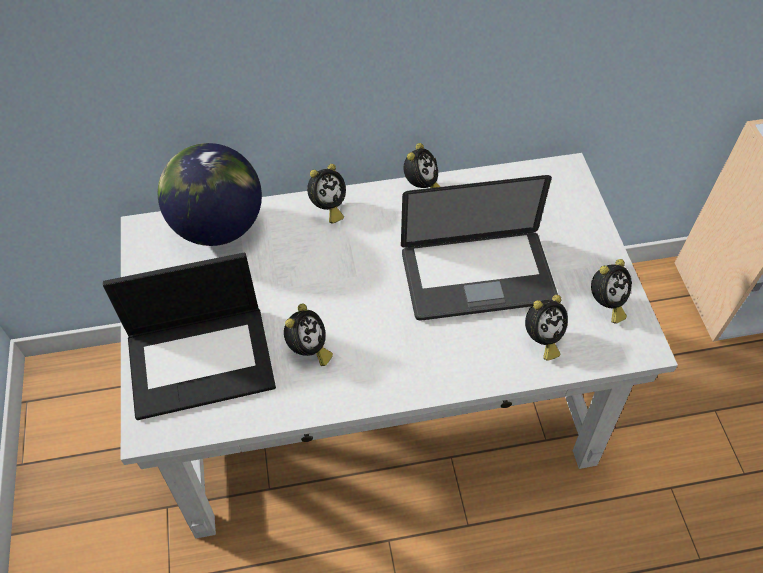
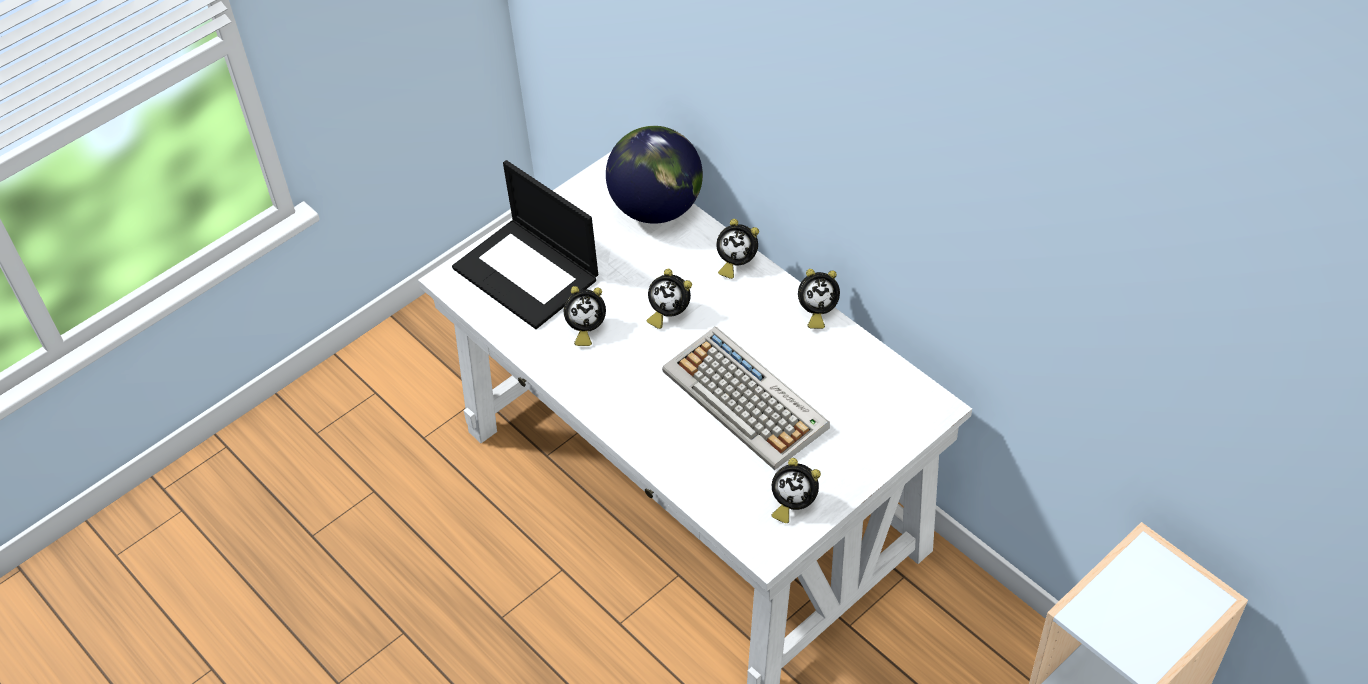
camera: 60 degrees right, 5 degrees down
laptop [401,175,558,320] -> keyboard [662,327,830,470]
alarm clock [525,295,568,361] -> alarm clock moved to [646,269,692,329]

